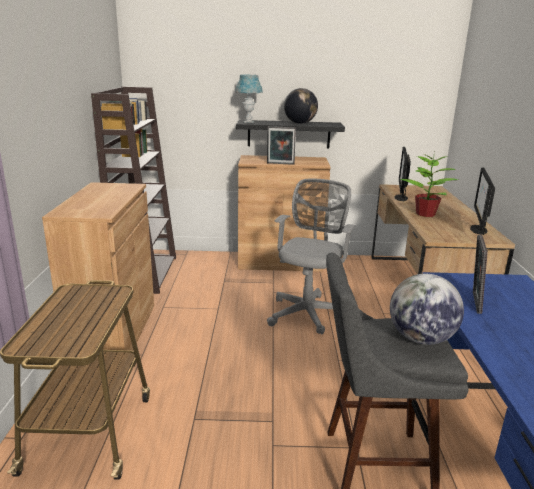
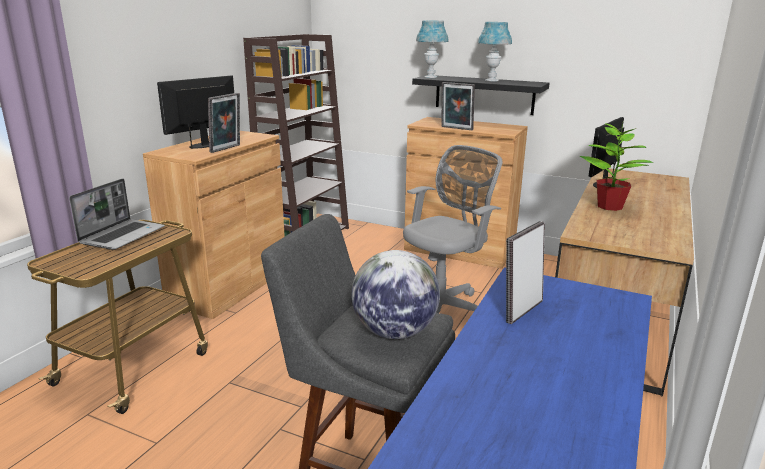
camera: 25 degrees right, 0 degrees up
globe [284,88,318,124] -> blue table lamp [478,22,512,82]
monitor [470,167,495,235] -> monitor moved to [157,75,234,149]
none -> laptop [69,178,165,250]
none -> picture frame [208,93,240,153]

